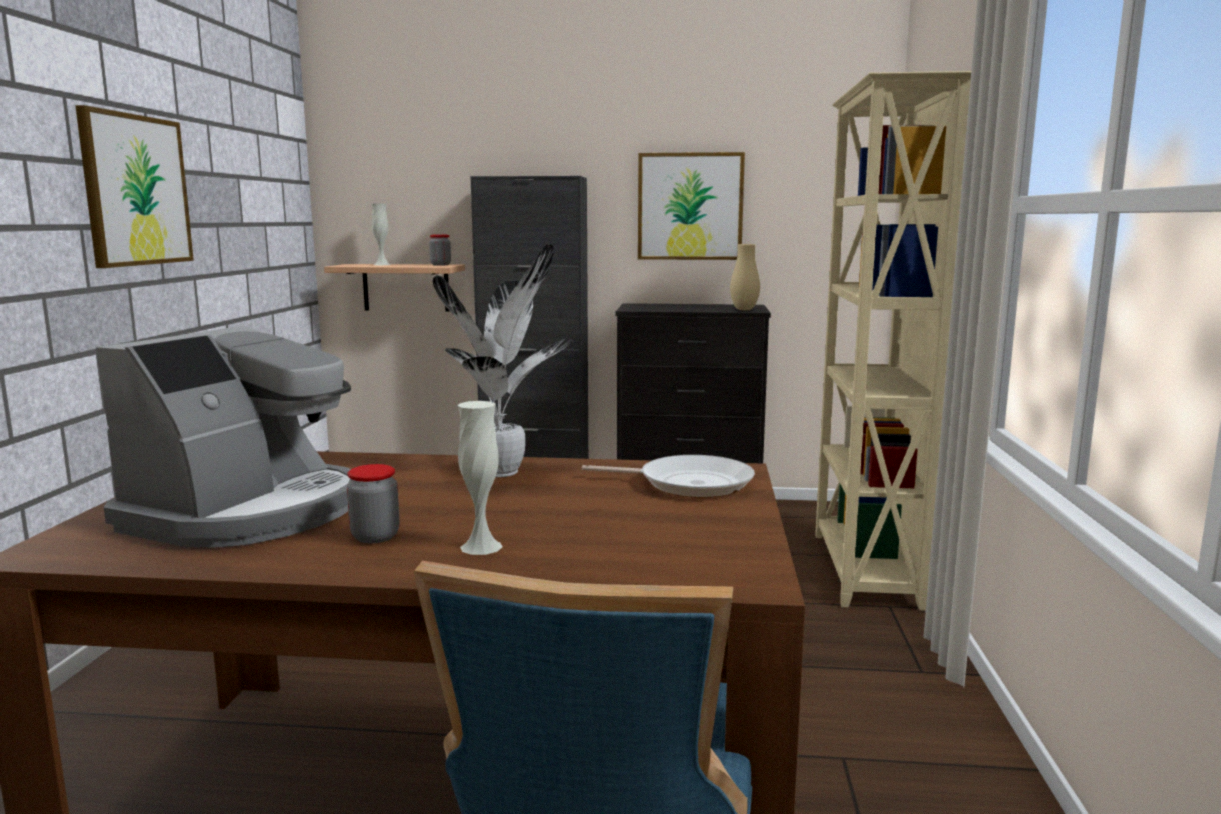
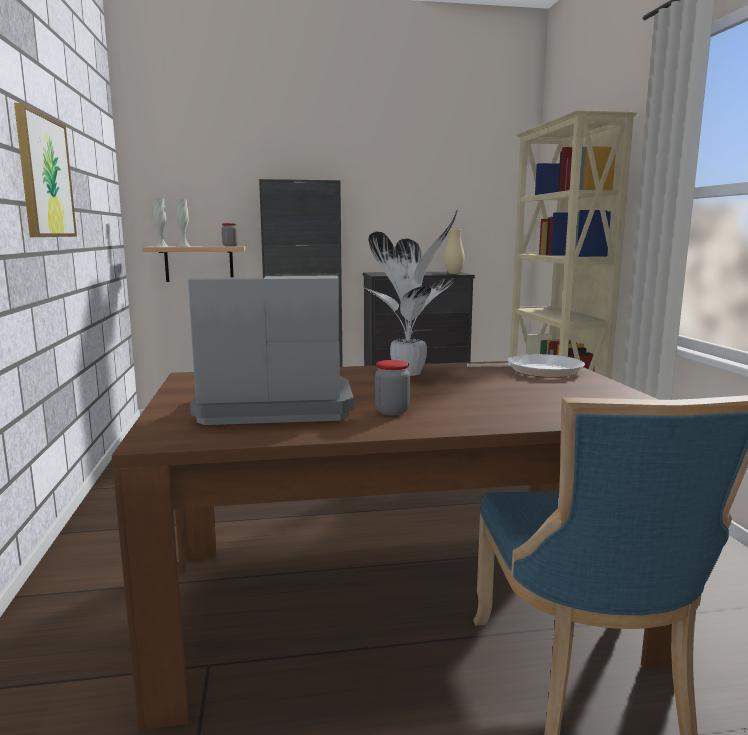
camera: 15 degrees left, 0 degrees up
coffee machine [96,326,351,547] -> coffee machine turned 105 degrees counterclockwise [188,273,354,425]
white vase [458,401,503,555] -> white vase moved to [152,198,169,247]
picture [638,152,745,260] -> none

